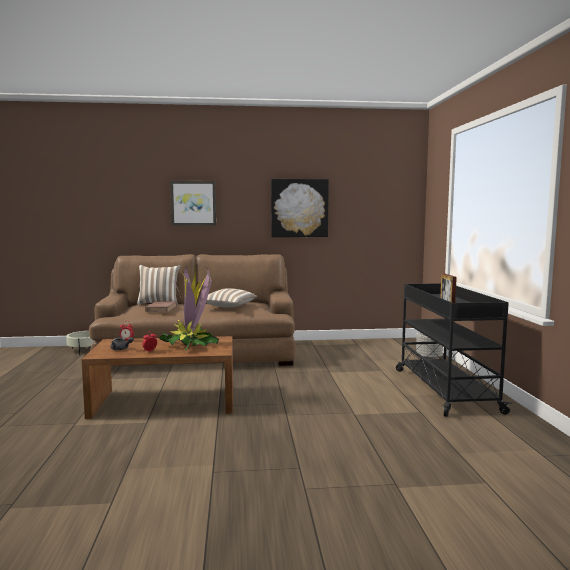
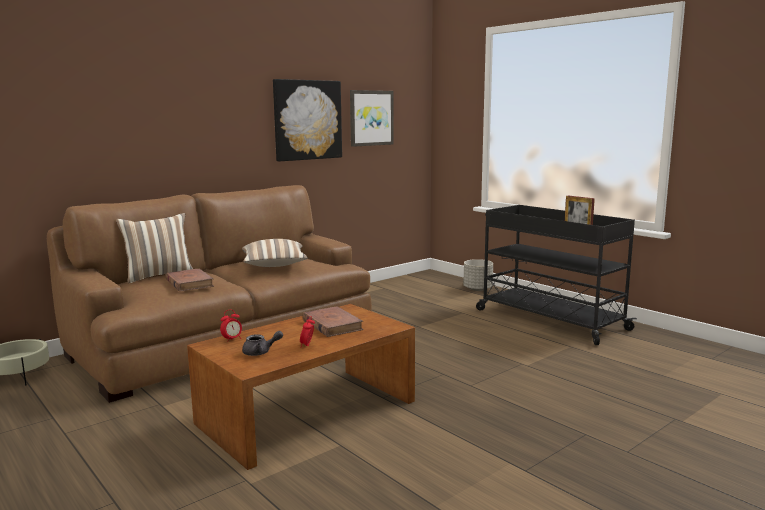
camera: 35 degrees left, 5 degrees up
potted plant [159,265,219,351] -> brown book [302,306,363,337]
picture [170,181,216,226] -> picture moved to [350,90,394,147]

